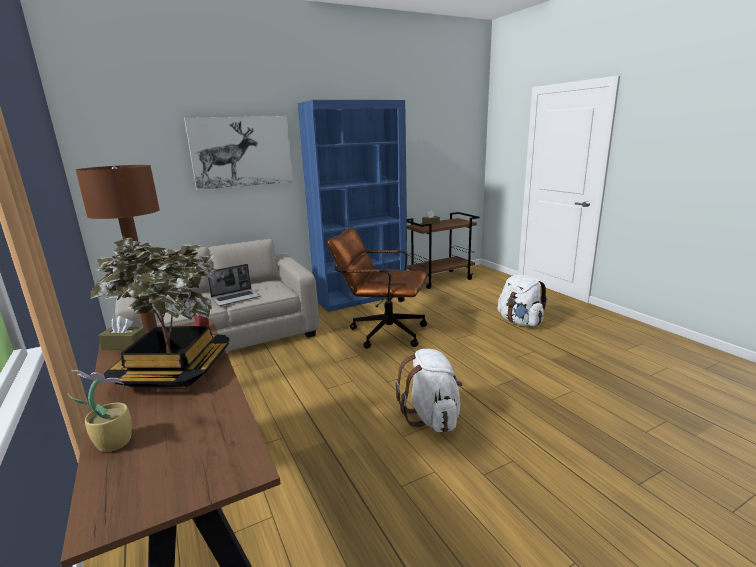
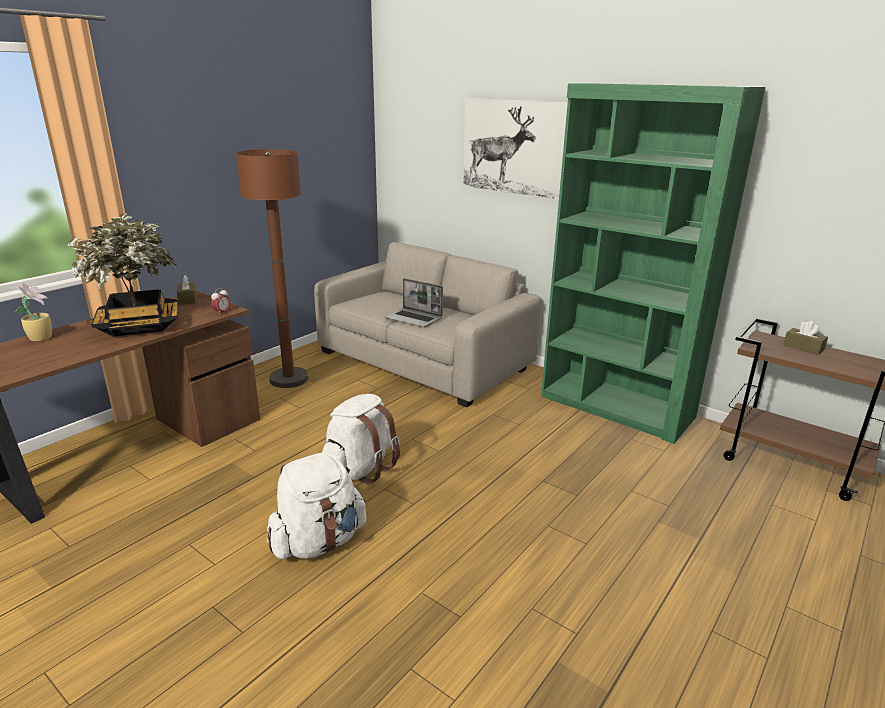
camera: 65 degrees right, 5 degrees up
blue bookcase [298,100,407,312] -> green bookcase [541,83,766,444]
brown office chair [327,227,427,349] -> none
white backpack [498,275,547,326] -> white backpack moved to [322,394,400,484]

